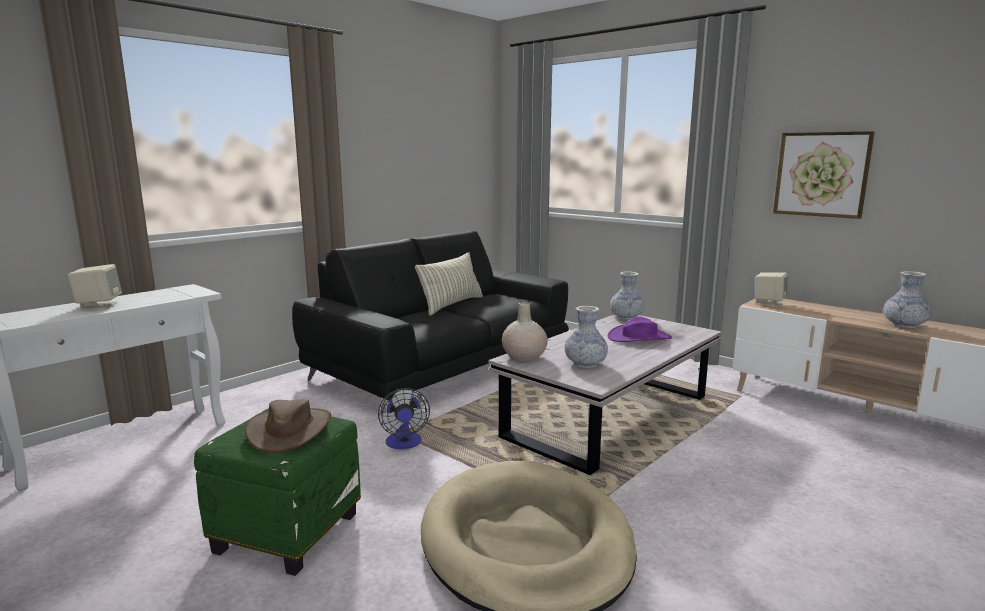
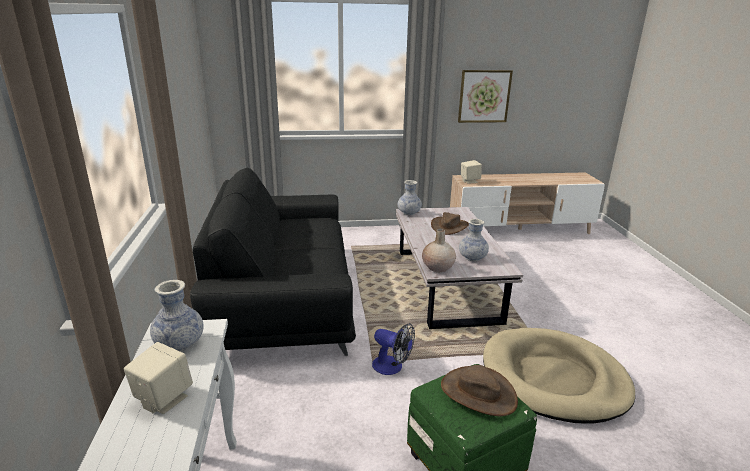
camera: 50 degrees left, 10 degrees up
pillow [415,252,483,316] -> none
purple hat [608,316,672,342] -> brown hat [431,212,469,235]
vase [883,271,931,328] -> vase moved to [150,280,203,352]

